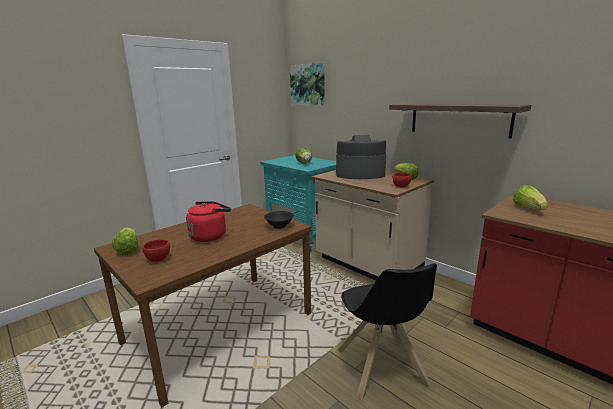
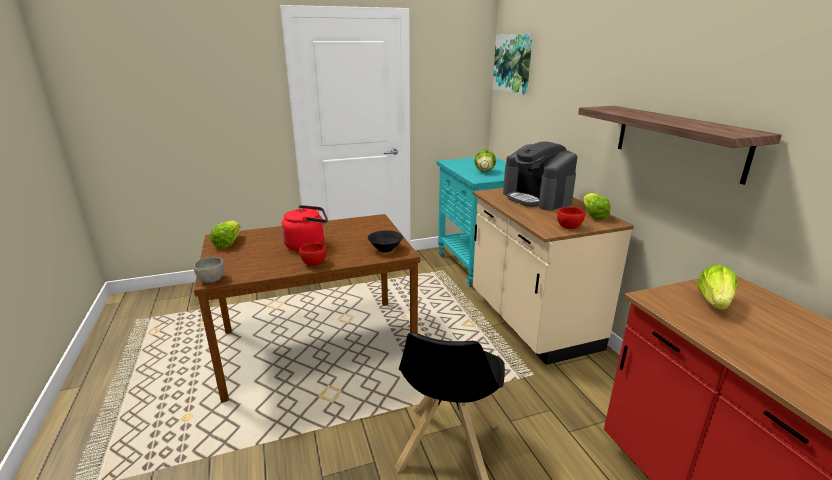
camera: 25 degrees right, 5 degrees up
red bowl [142,239,170,262] -> red bowl moved to [299,243,327,266]
coffee machine [336,135,386,179] -> coffee machine turned 150 degrees counterclockwise [503,141,577,210]
none -> grey bowl [194,257,225,283]

